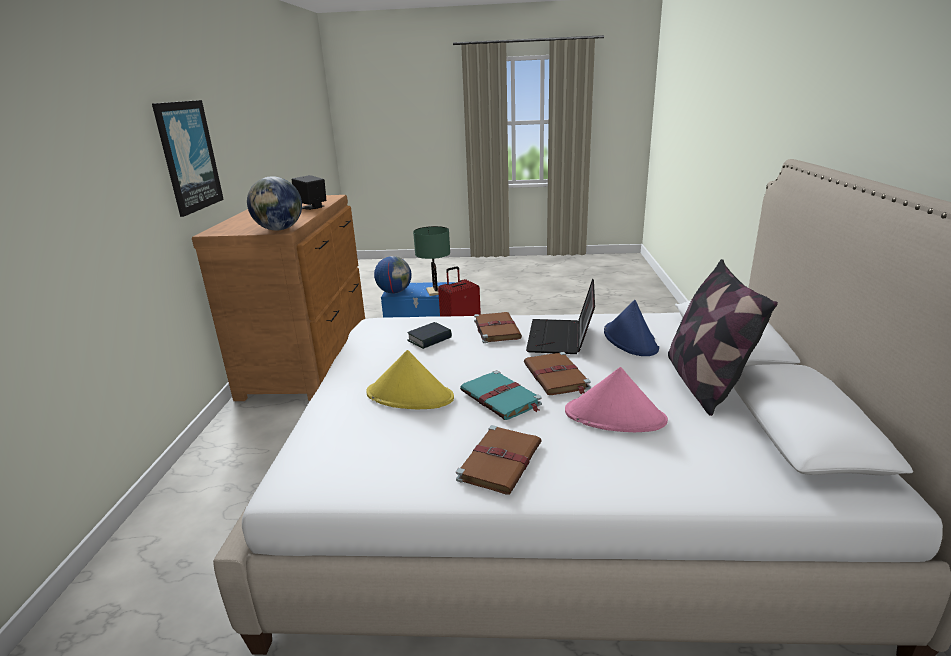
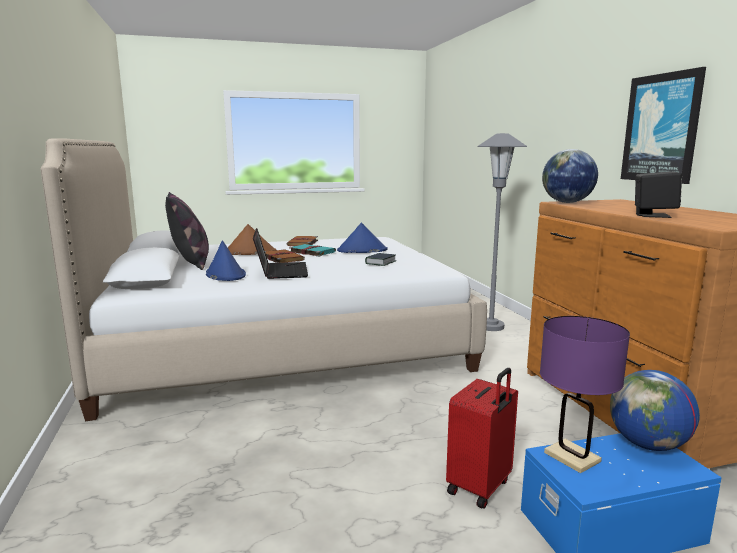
camera: 160 degrees right, 10 degrees down
yellow hat [366,350,454,409] -> blue hat [337,223,388,253]
green table lamp [413,226,450,296] -> purple table lamp [540,316,630,473]
brown book [474,312,522,343] -> none
pink hat [565,367,668,432] -> brown hat [228,224,276,255]
none -> grey floor lamp [478,133,527,331]

